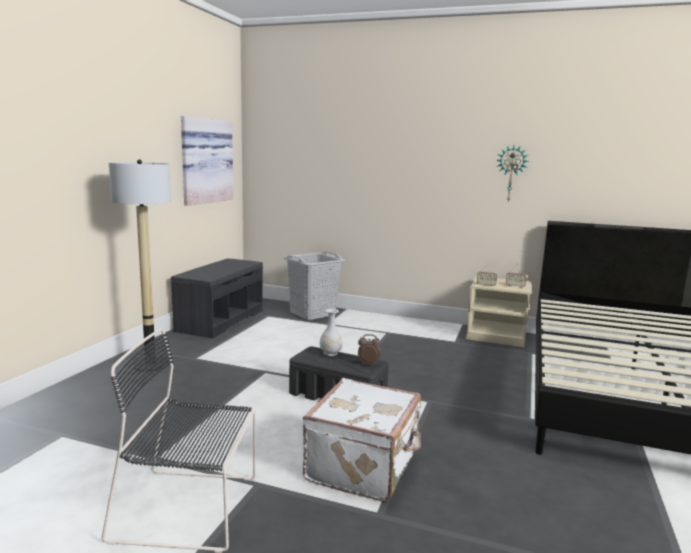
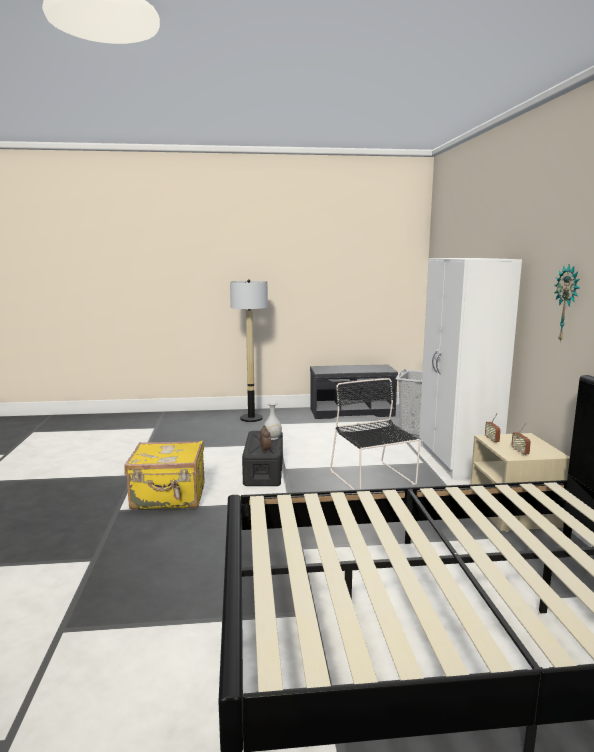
camera: 65 degrees right, 0 degrees up
black chair [102,328,256,553] -> black chair moved to [330,378,421,490]
picture [181,116,233,206] -> none
white suitcase [303,378,421,502] -> yellow suitcase [124,441,205,510]
none -> white wardrobe [419,258,522,480]

